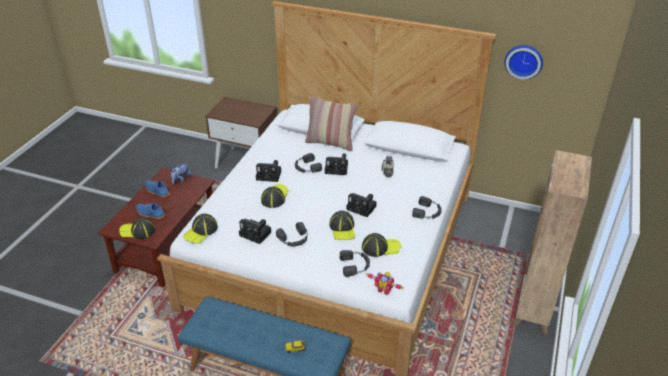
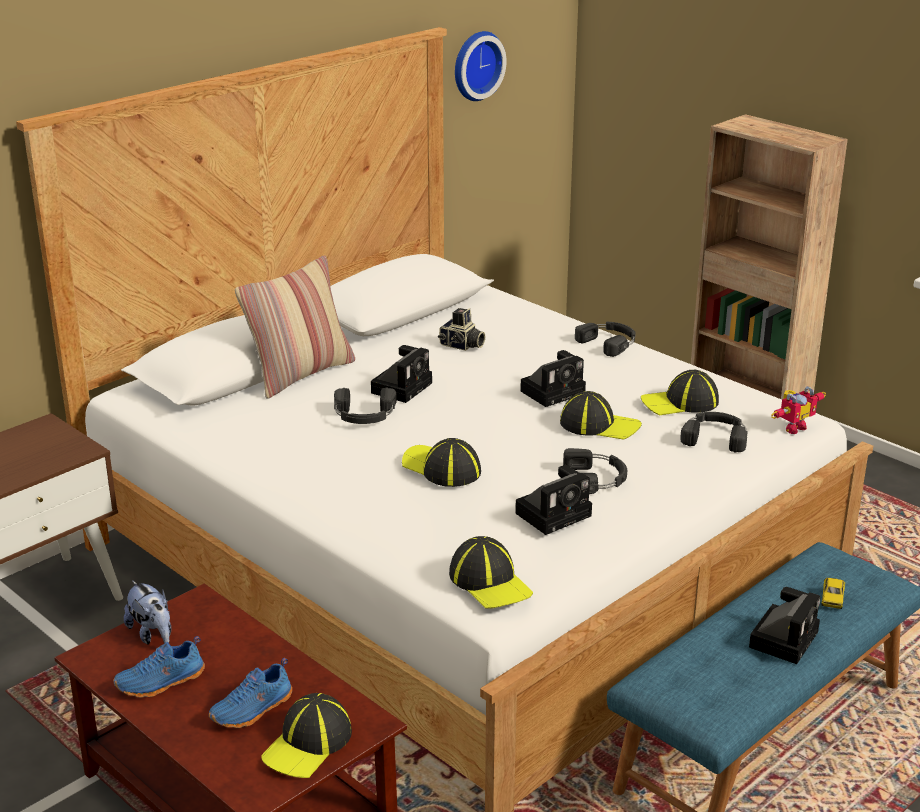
camera: 65 degrees left, 10 degrees down
camera [256,160,281,182] -> camera moved to [749,587,820,664]
cap [362,233,401,257] -> cap turned 120 degrees counterclockwise [641,370,719,416]

